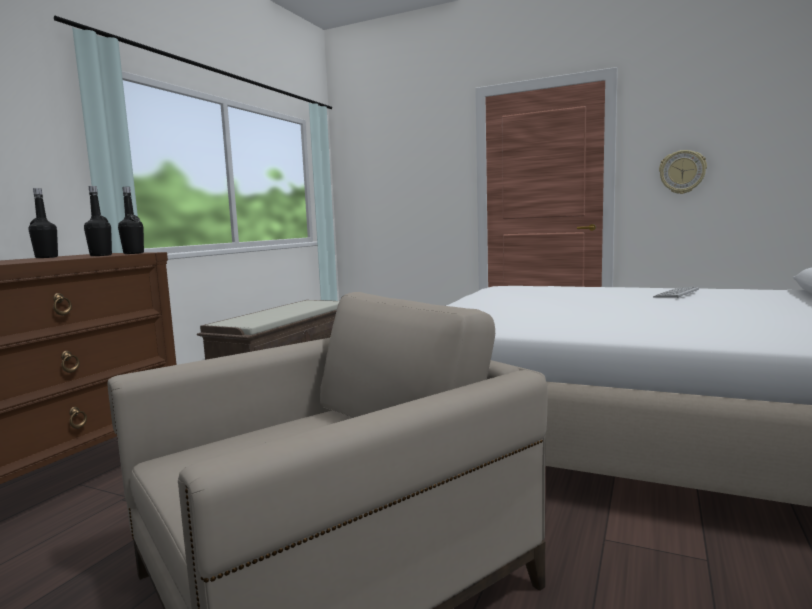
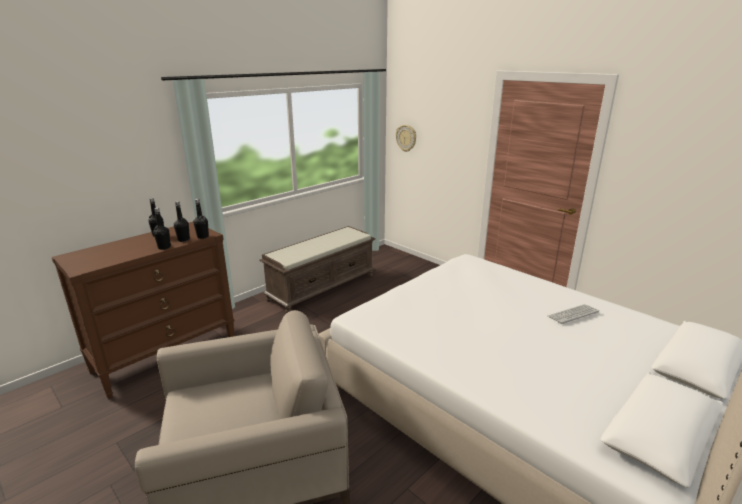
camera: 20 degrees right, 15 degrees up
wall clock [659,150,707,194] -> wall clock moved to [396,125,416,152]
none -> black bottle [153,207,171,250]

